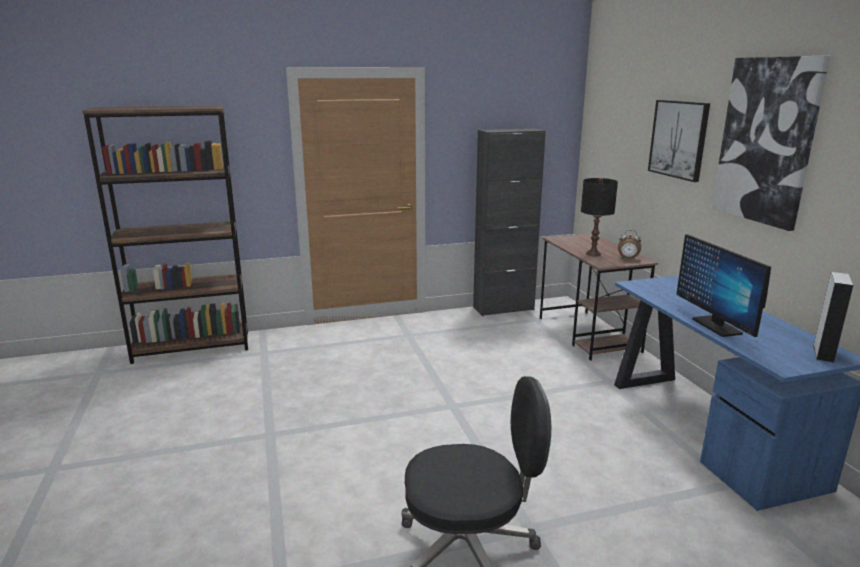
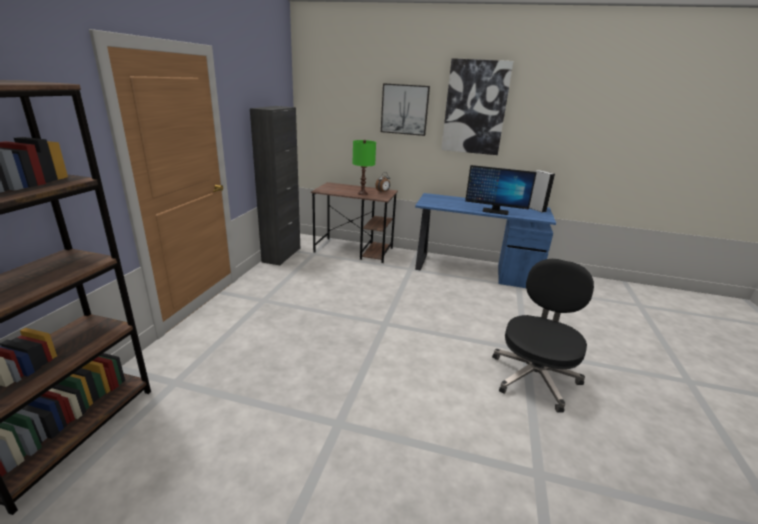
camera: 60 degrees left, 5 degrees up
black table lamp [581,178,618,256] -> green table lamp [352,140,376,195]

